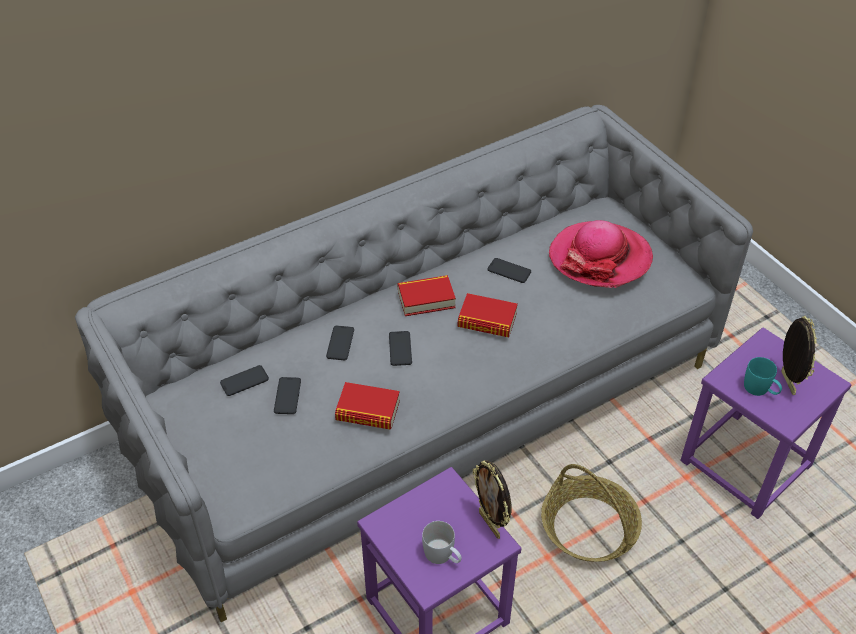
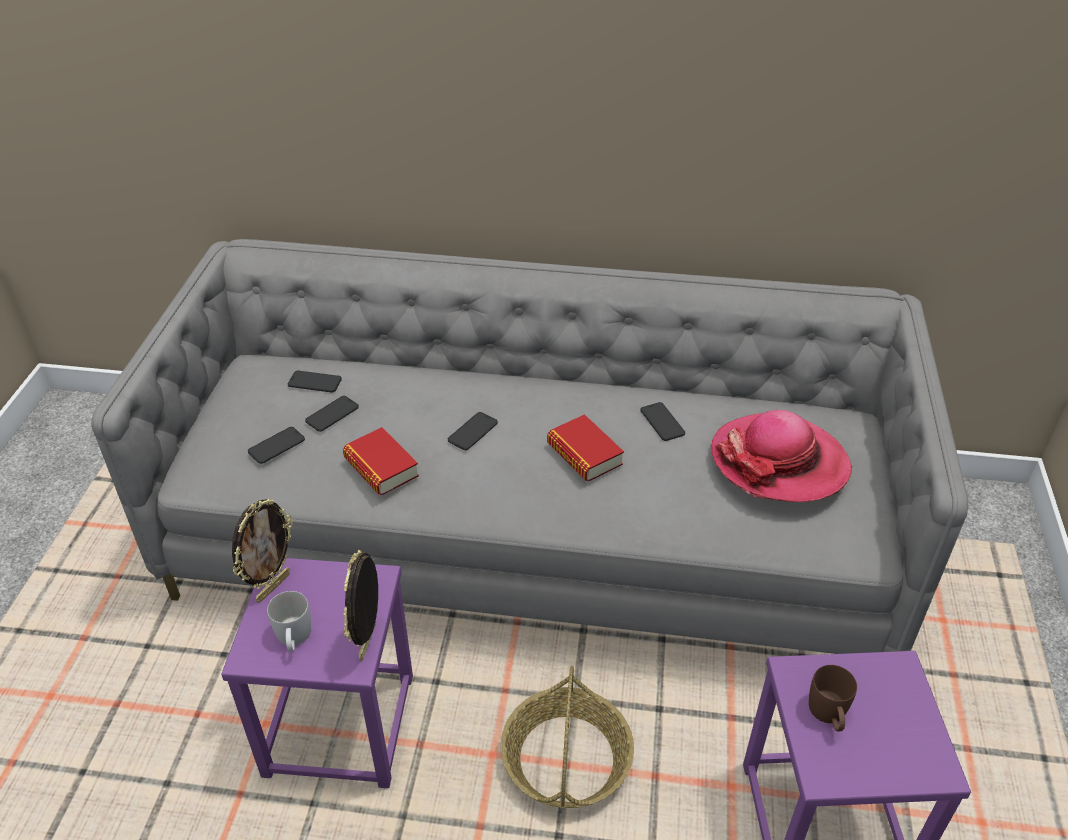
camera: 40 degrees right, 5 degrees down
phone [326,326,354,360] -> phone moved to [248,427,305,464]
book [398,275,456,316] -> none
turquoise mug [744,357,782,396] -> brown mug [809,665,857,731]
picture frame [781,316,817,395] -> picture frame moved to [232,498,293,602]

